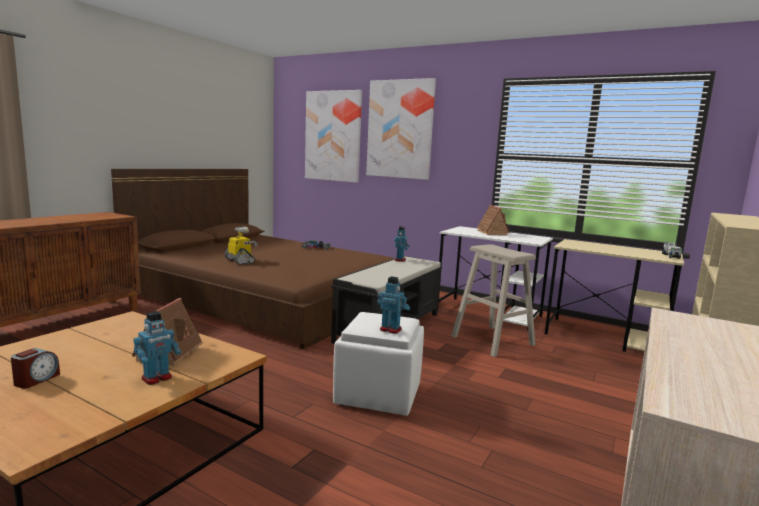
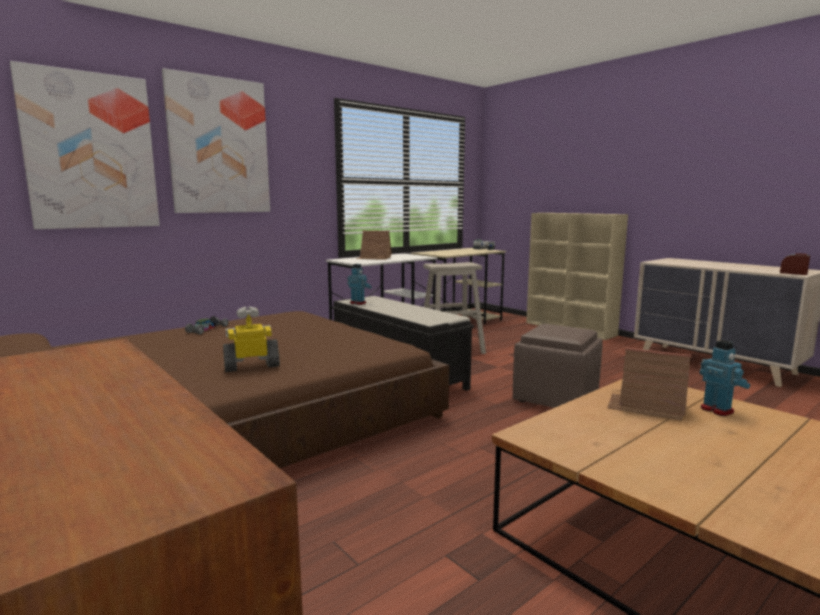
camera: 70 degrees left, 0 degrees up
alarm clock [11,348,60,389] -> alarm clock moved to [780,253,810,275]
white ottoman [333,312,424,416] -> brown ottoman [513,324,603,408]
toy robot [377,276,410,334] -> none

